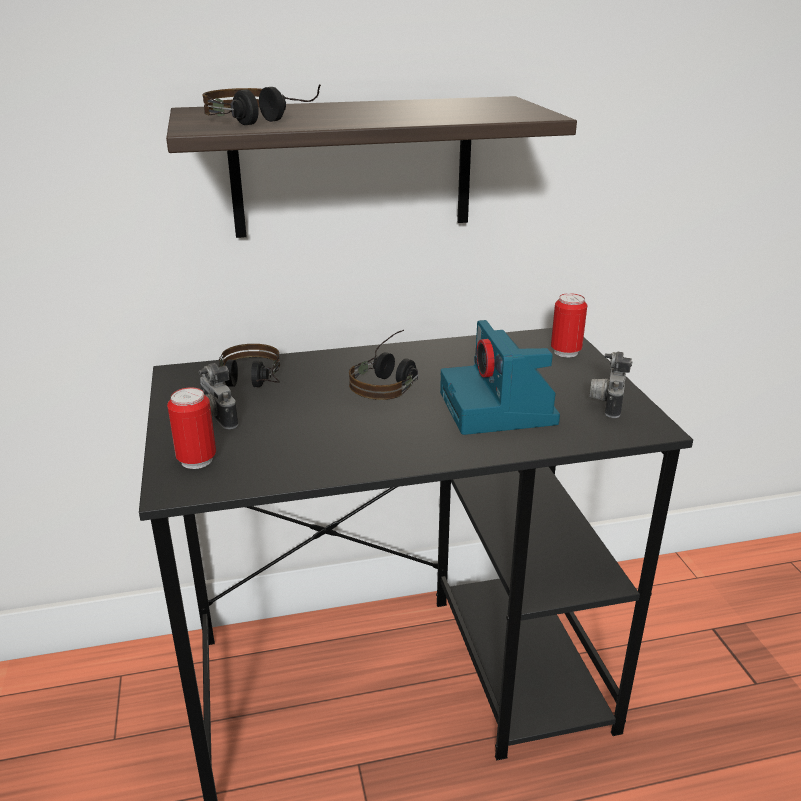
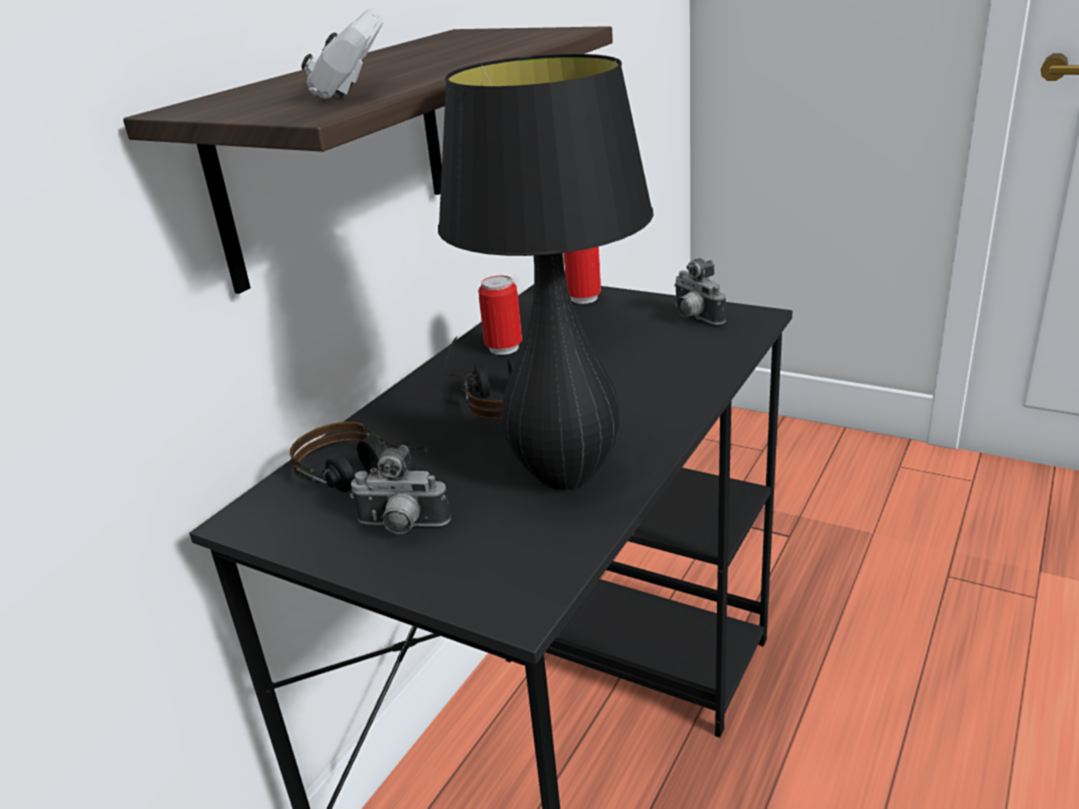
camera: 45 degrees left, 0 degrees up
can [167,387,216,469] -> can moved to [478,276,522,355]
headphones [202,84,321,125] -> white game controller [302,8,384,99]
camera [440,320,560,435] -> none
none -> black table lamp [438,54,653,490]

